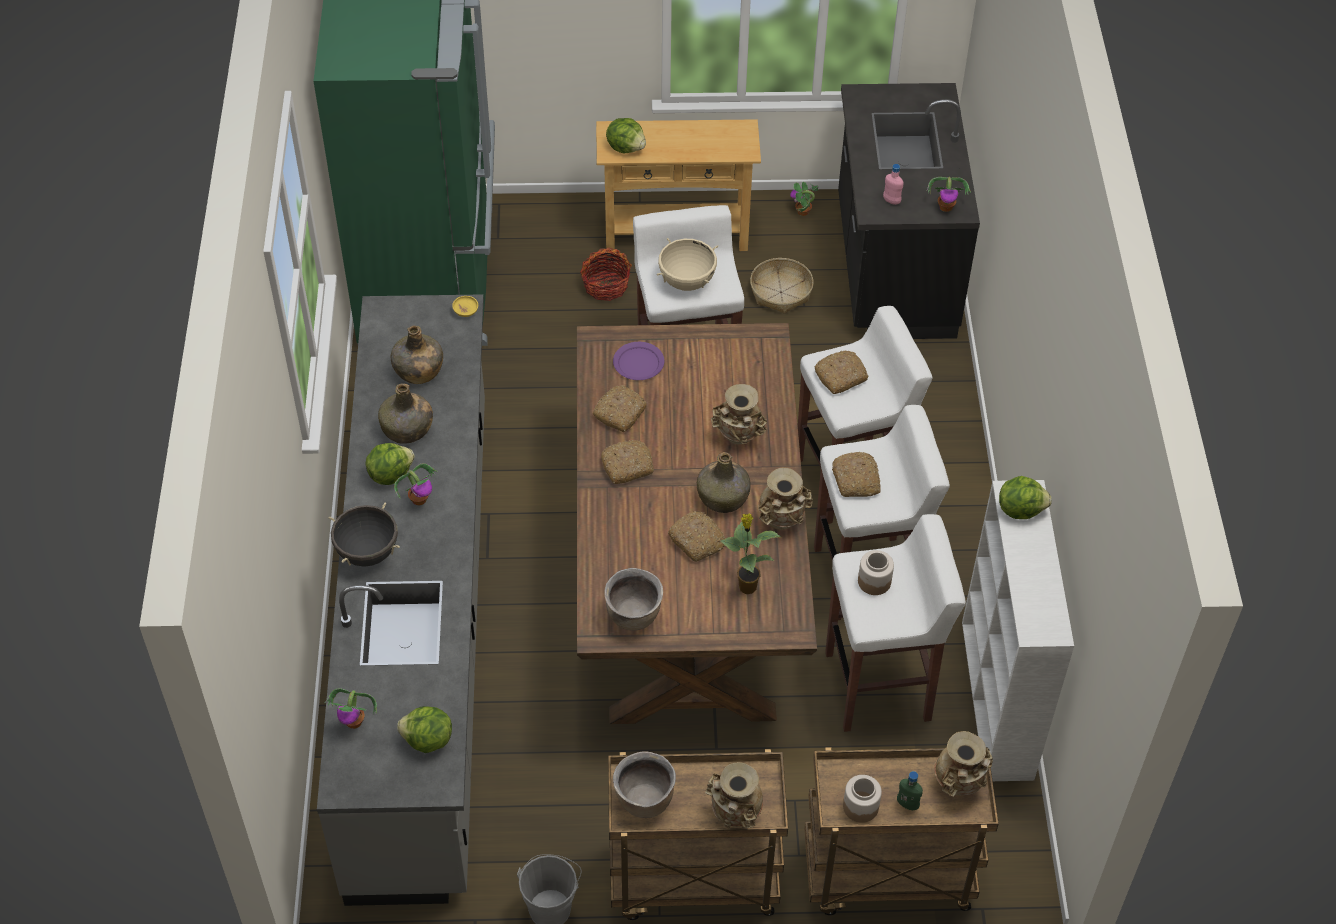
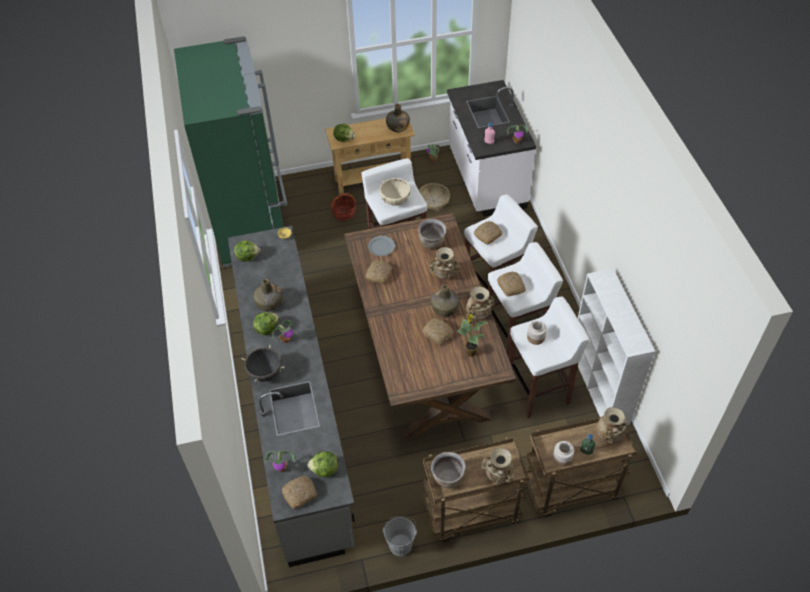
camera: 10 degrees left, 0 degrees up
green bottle [391,325,443,384] -> green bottle moved to [386,104,410,132]
bread [601,440,654,484] -> bread moved to [282,476,317,509]
brown cooking pot [604,568,663,631] -> brown cooking pot moved to [418,219,446,249]
purple plate [613,342,664,380] -> grey plate [368,236,395,256]
black counter [838,83,980,339] -> white counter [447,80,536,217]
lettuce [999,476,1052,519] -> lettuce moved to [234,240,260,262]

